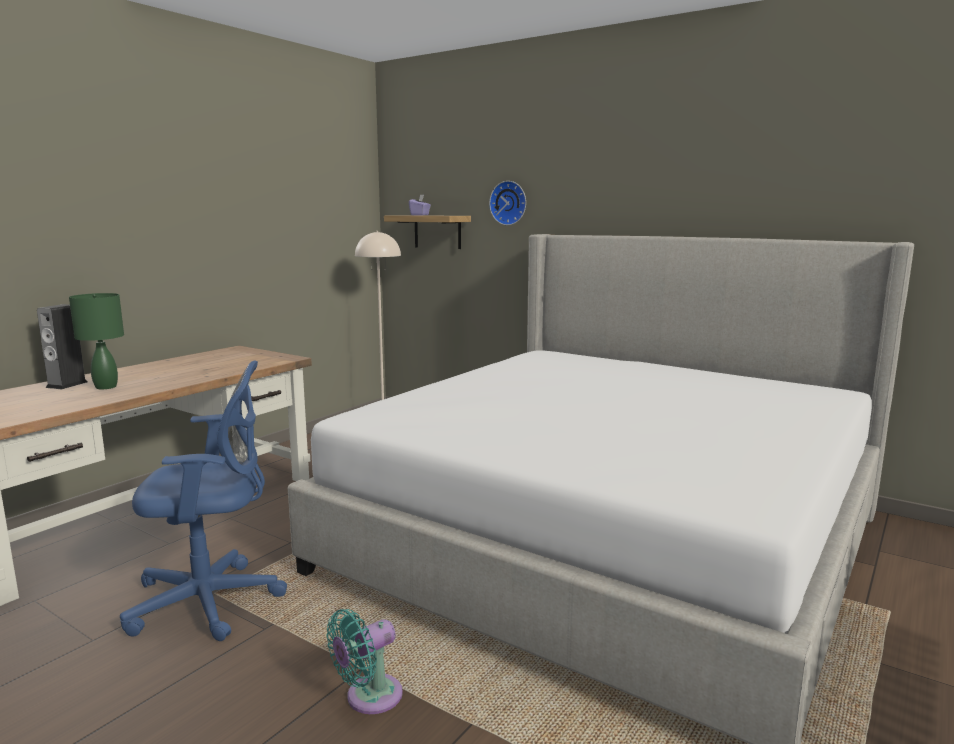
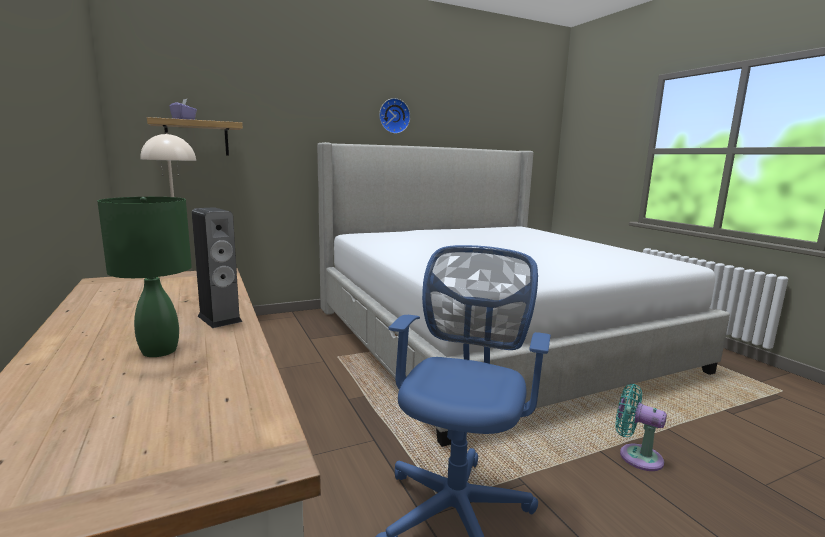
camera: 60 degrees left, 0 degrees up
speaker [37,304,88,389] -> speaker moved to [192,207,242,328]
turquoise fan [326,609,403,714] -> turquoise fan turned 135 degrees clockwise [615,384,667,471]
wall clock [489,181,526,225] -> wall clock moved to [379,98,410,134]

